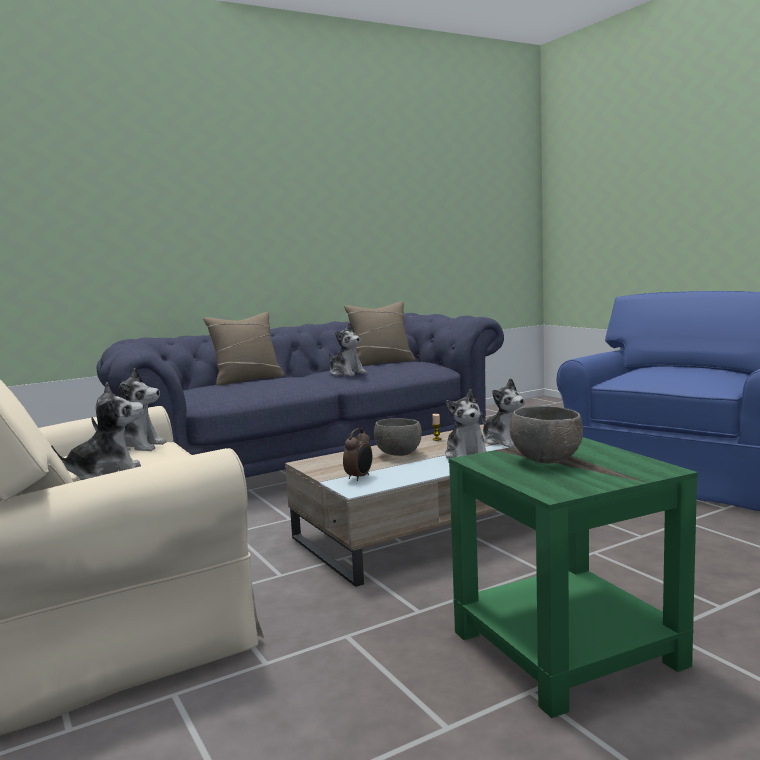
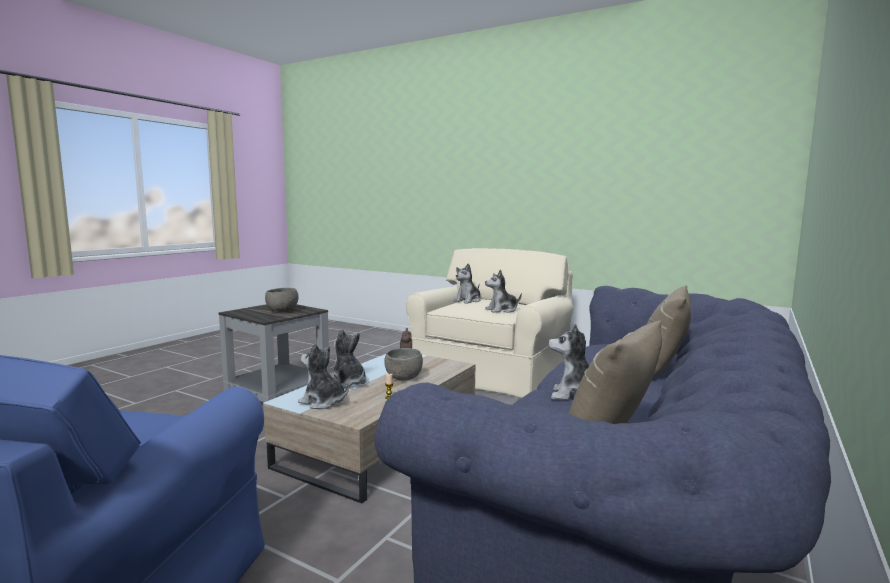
camera: 150 degrees right, 0 degrees up
green side table [448,437,698,718] -> grey side table [219,304,330,411]

